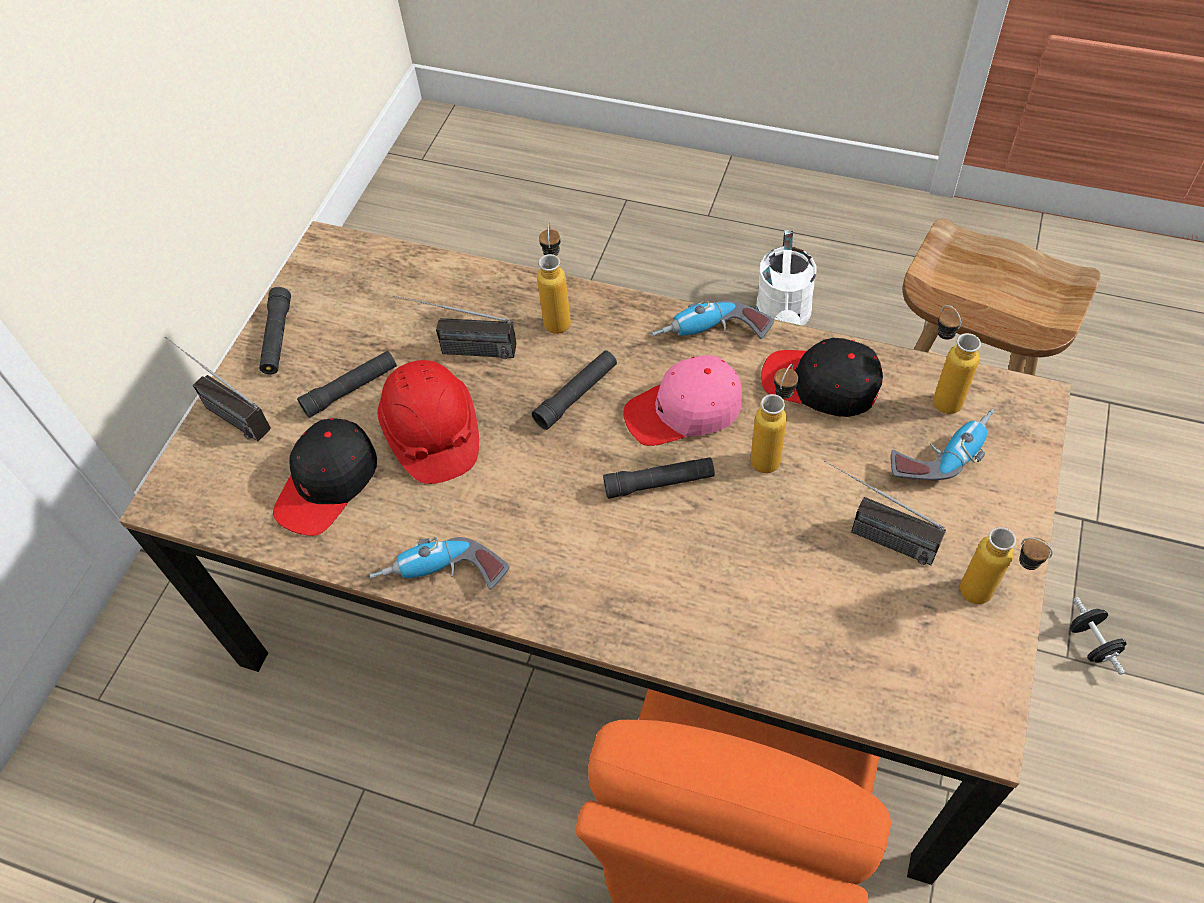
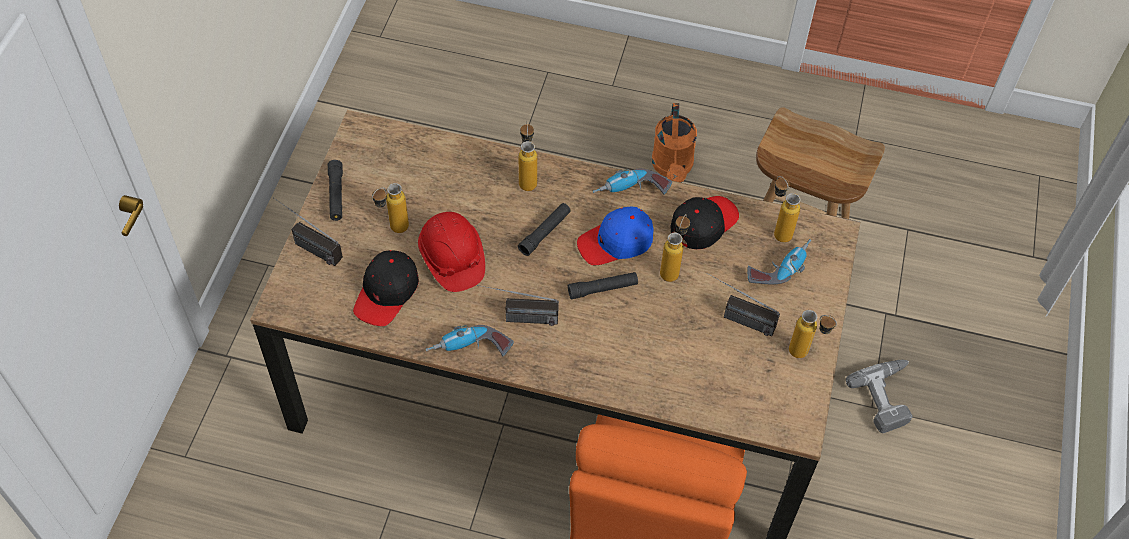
camera: 10 degrees left, 0 degrees up
black flashlight [297,351,397,418] -> bottle [372,183,409,233]
radio [393,295,517,359] -> radio moved to [477,285,559,326]
pink cap [623,355,742,446] -> blue cap [577,206,654,265]
white watering can [756,230,816,326] -> orange watering can [652,103,697,183]
black cap [761,338,883,417] -> black cap turned 120 degrees clockwise [671,196,739,249]
black dumbbell [1070,597,1127,675] -> power drill [846,360,913,433]

